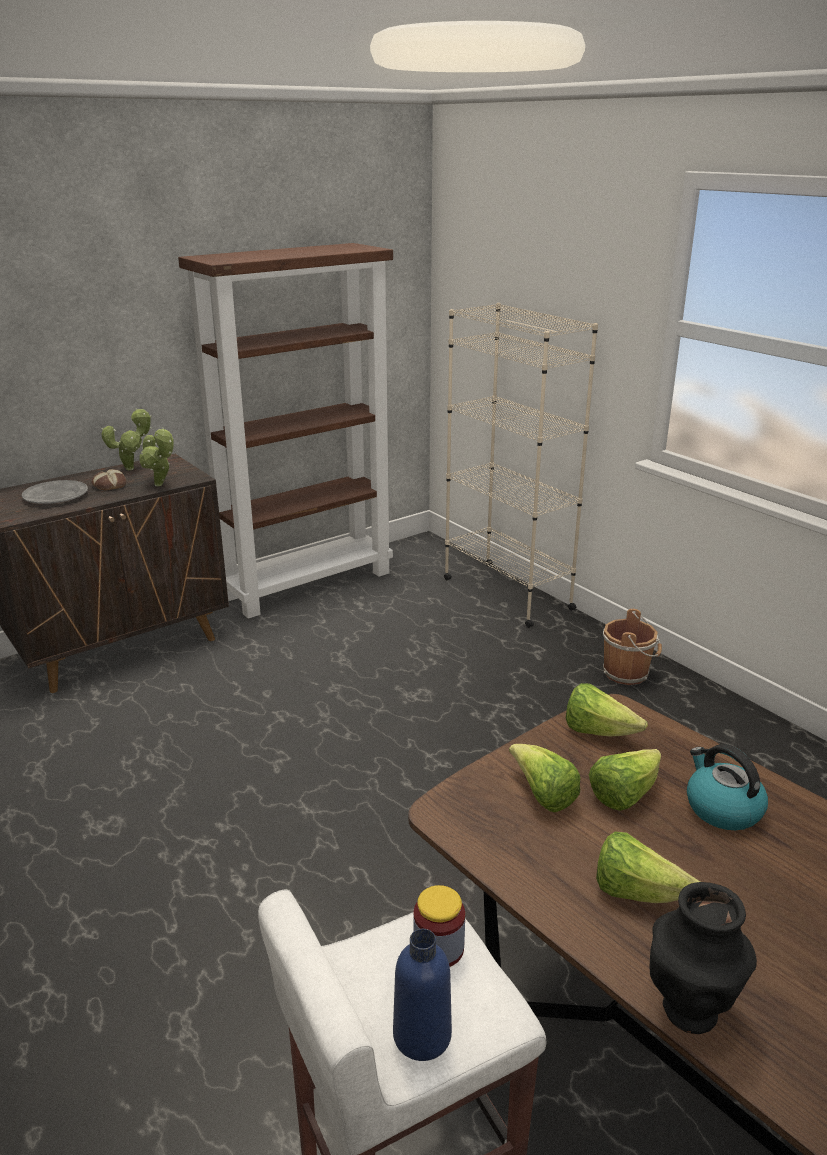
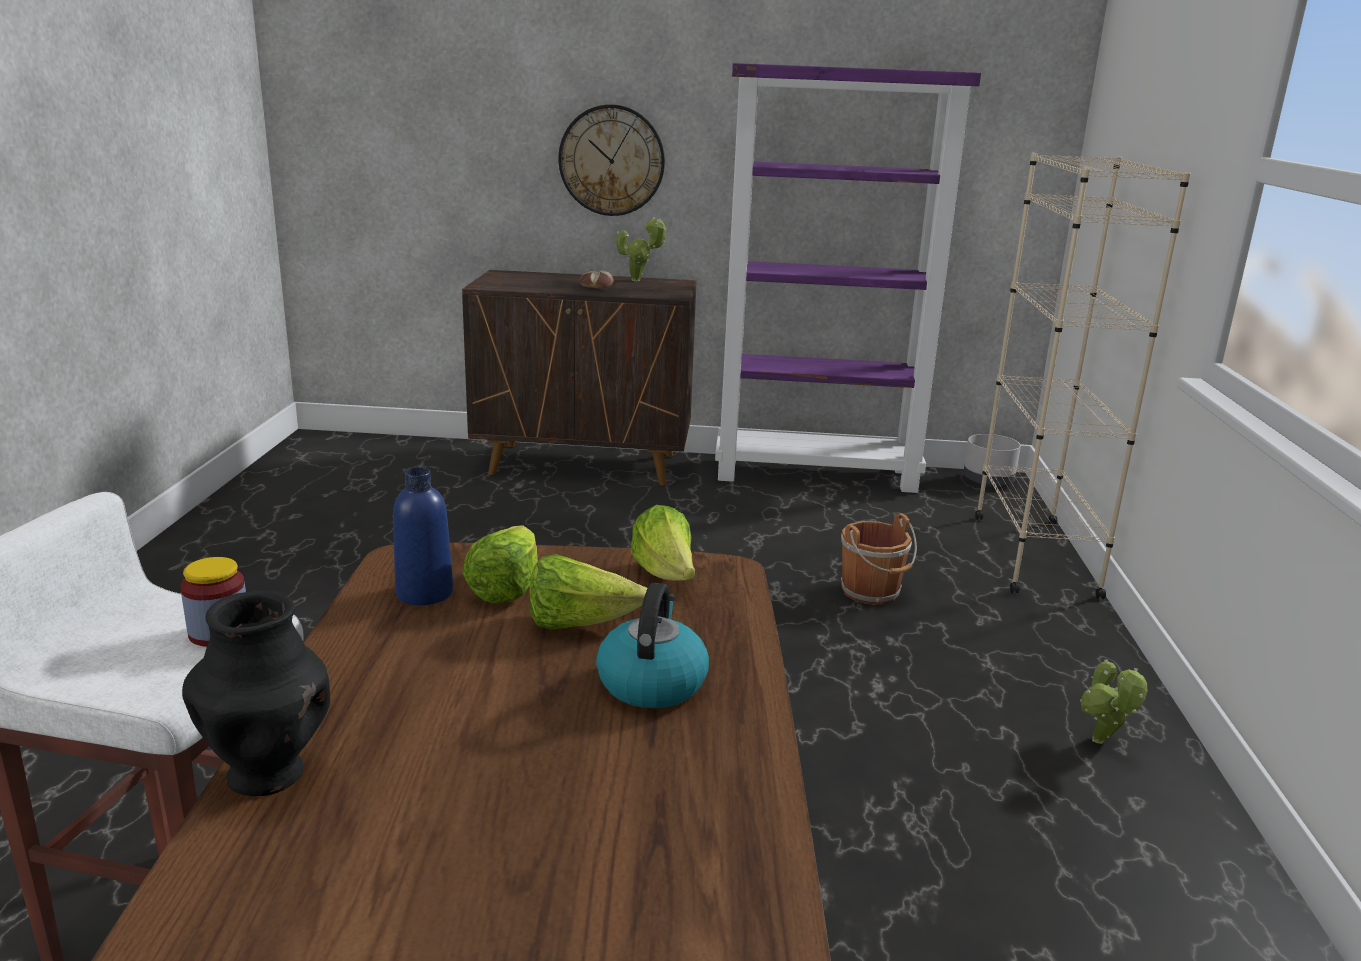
camera: 40 degrees right, 5 degrees down
grey plate [22,480,88,504] -> none
potted plant [139,427,174,486] -> potted plant moved to [1080,659,1147,744]
brown bookcase [178,243,393,619] -> purple bookcase [715,63,981,493]
blue bottle [393,929,452,1061] -> blue bottle moved to [393,468,453,605]
lettuce [596,832,700,903] -> none
brown bucket [603,609,662,685] -> brown bucket moved to [841,513,917,605]
none -> wall clock [558,104,665,216]
none -> grey planter [963,434,1021,487]

